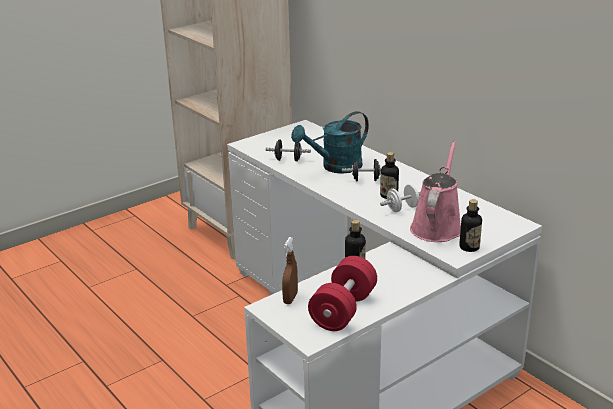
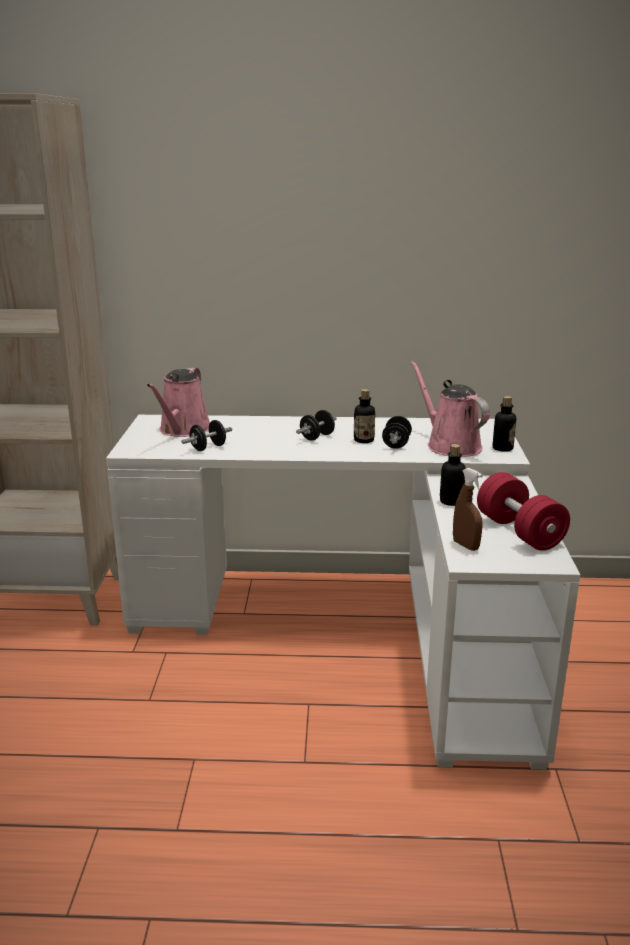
camera: 50 degrees left, 5 degrees down
turquoise watering can [291,111,369,174] -> none
white dumbbell [380,184,420,212] -> black dumbbell [382,416,412,449]
none -> pink watering can [147,368,210,437]

